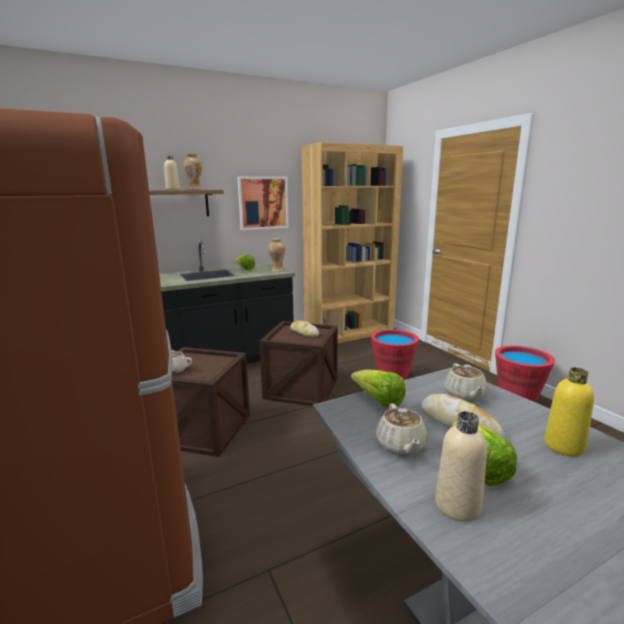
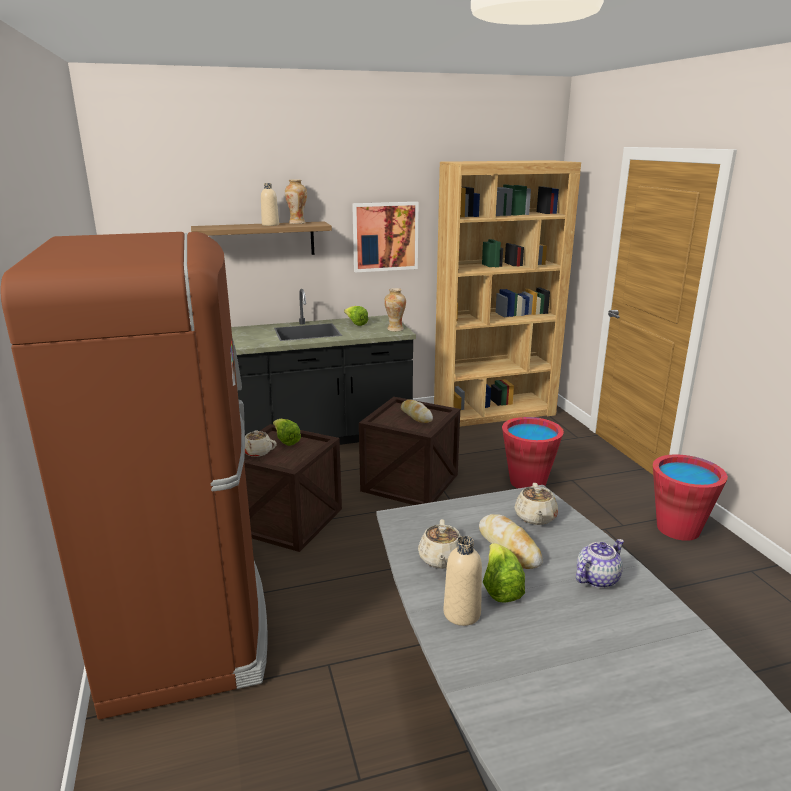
camera: 10 degrees right, 5 degrees up
lettuce [351,370,405,408] -> lettuce moved to [273,419,301,446]
yellow bottle [544,367,594,457] -> teapot [576,539,624,588]

